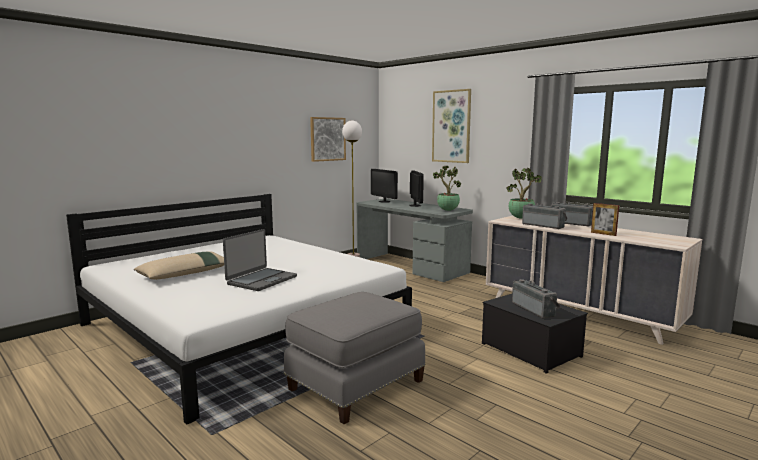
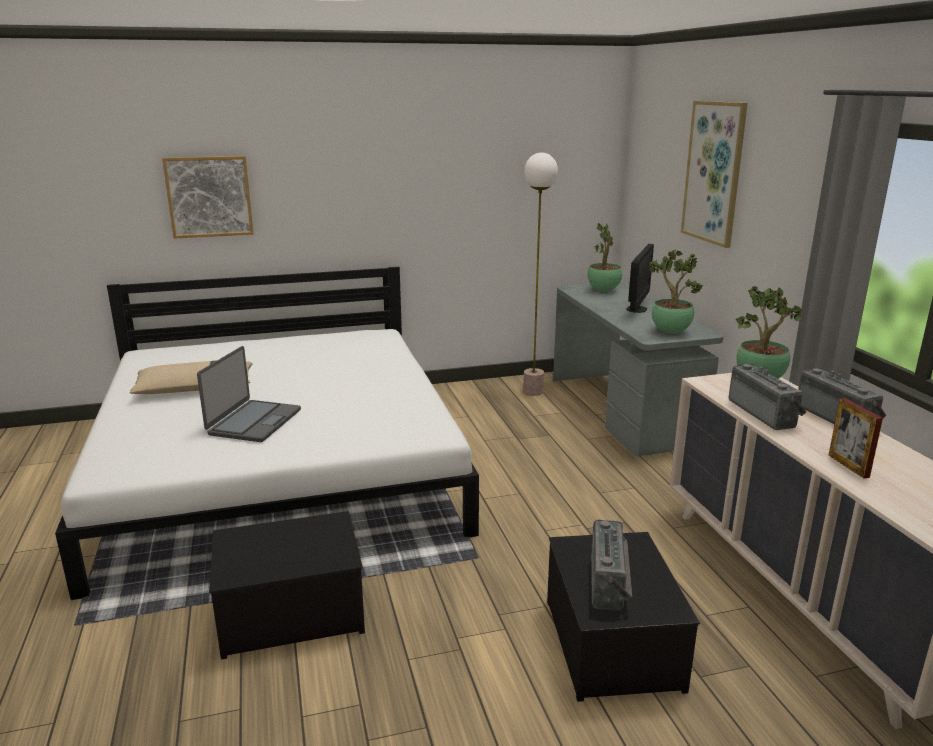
camera: 30 degrees right, 10 degrees up
laptop [223,229,297,291] -> laptop turned 45 degrees counterclockwise [197,346,301,442]
grey ottoman [284,292,426,424] -> storage box [209,511,365,660]
picture [310,117,346,162] -> picture moved to [162,156,254,239]
monitor [371,169,398,203] -> potted plant [587,223,622,291]

